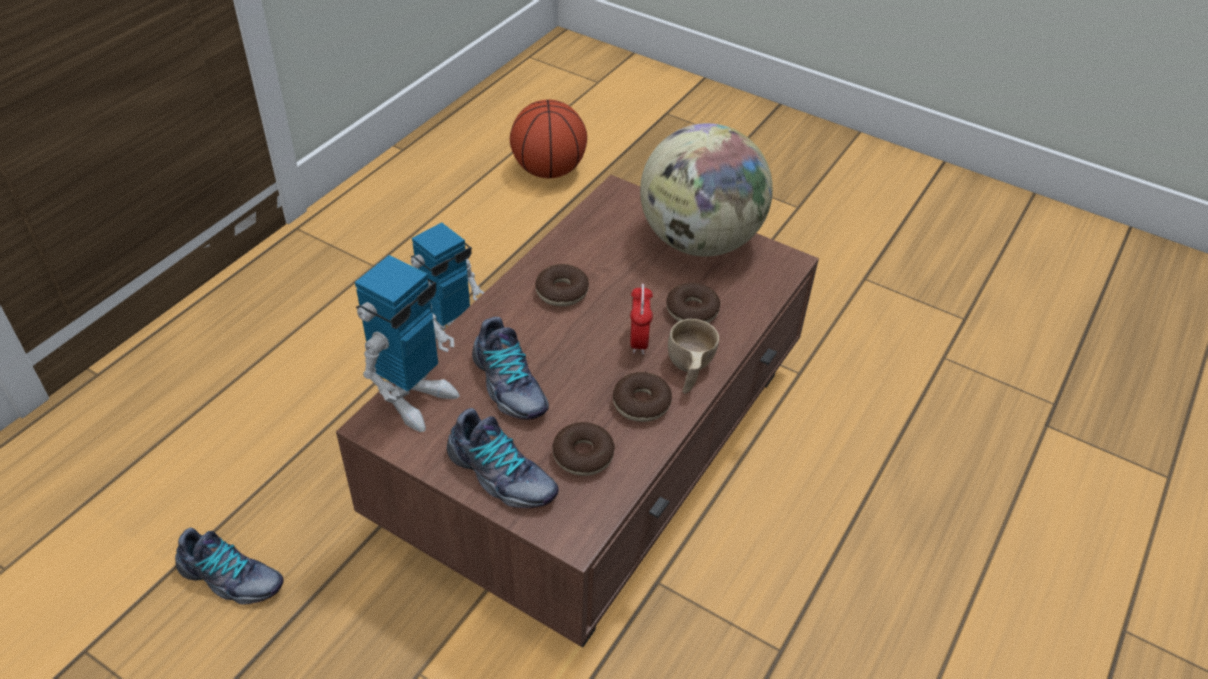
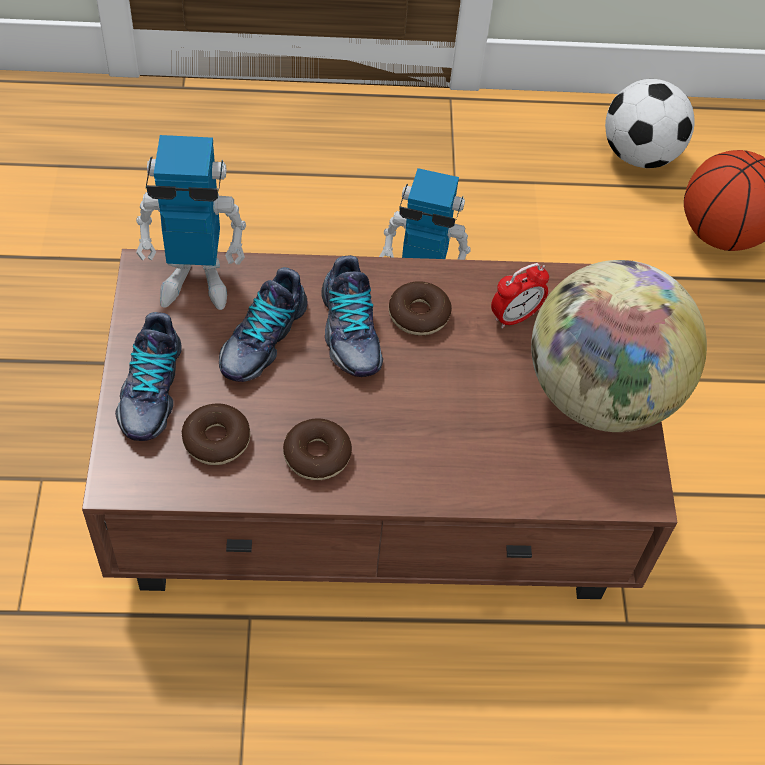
camera: 55 degrees right, 10 degrees up
shoe [175,528,284,605] -> shoe moved to [321,255,383,377]
alarm clock [630,283,653,355] -> alarm clock moved to [491,263,549,329]
donut [666,283,720,323] -> none
beige cup [668,319,719,393] -> none
none -> football [605,79,695,168]

